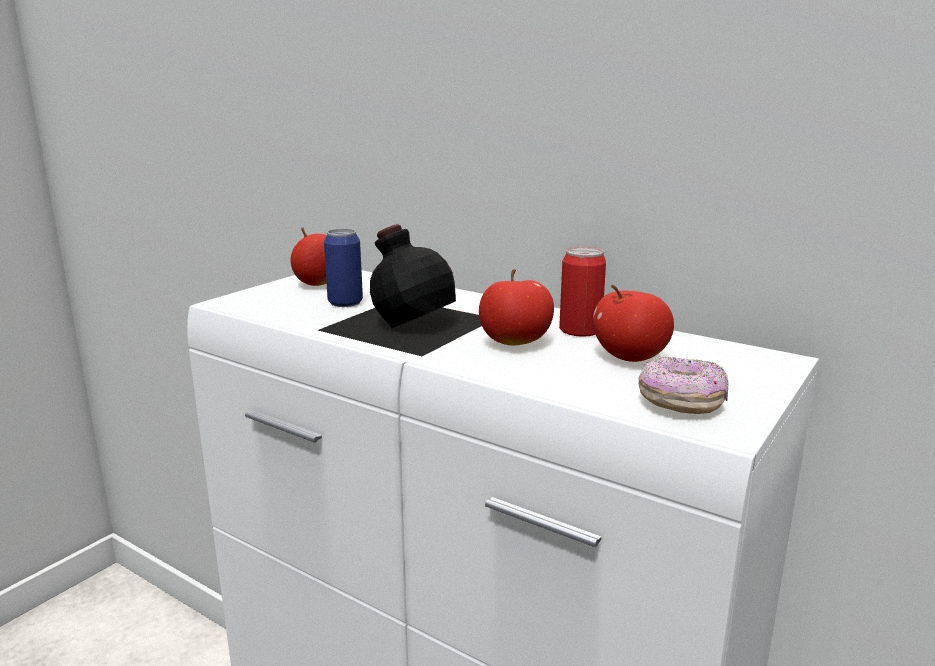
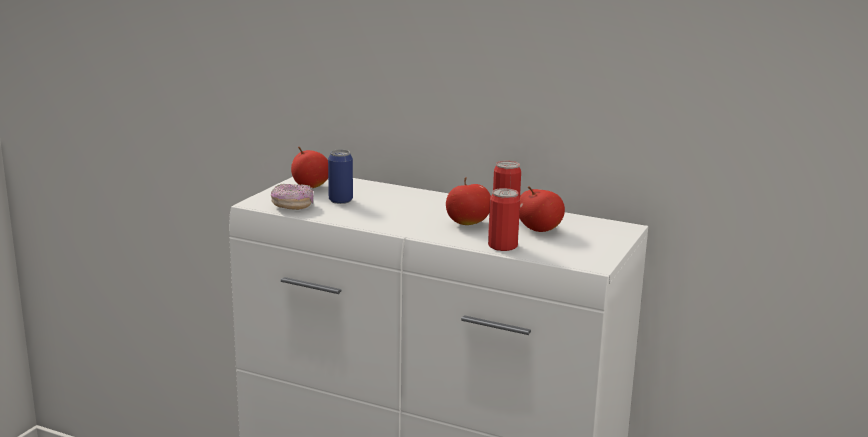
camera: 10 degrees left, 0 degrees up
black bottle [318,224,482,356] -> none
donut [639,357,729,414] -> donut moved to [271,184,314,210]
none -> can [488,188,520,251]

